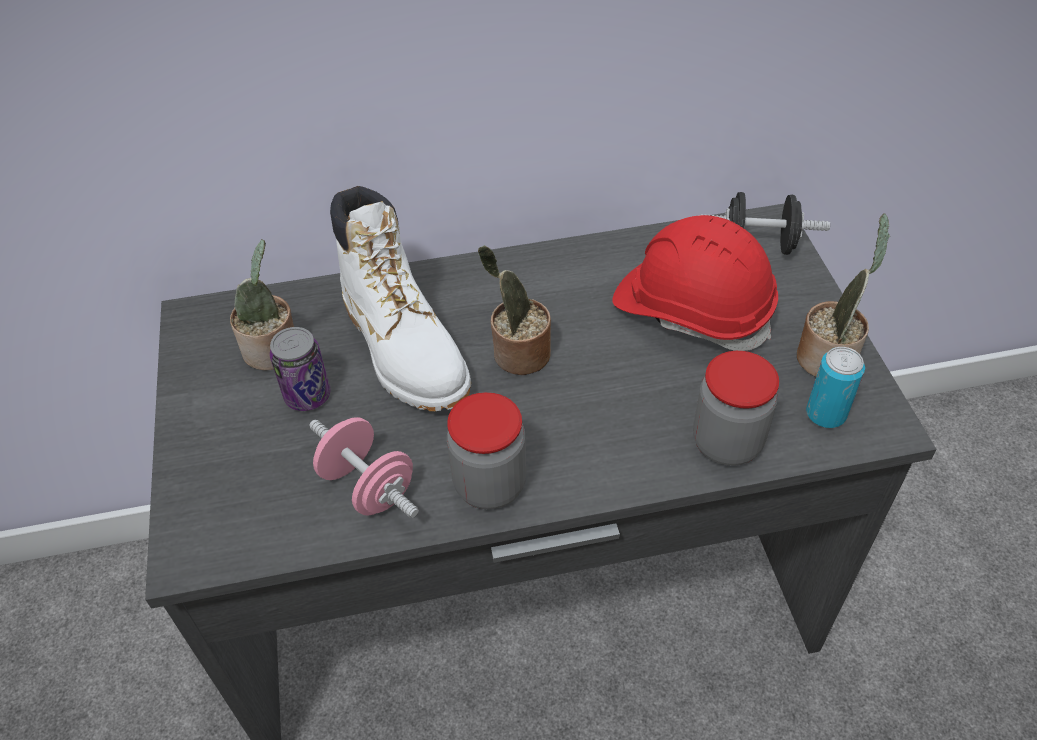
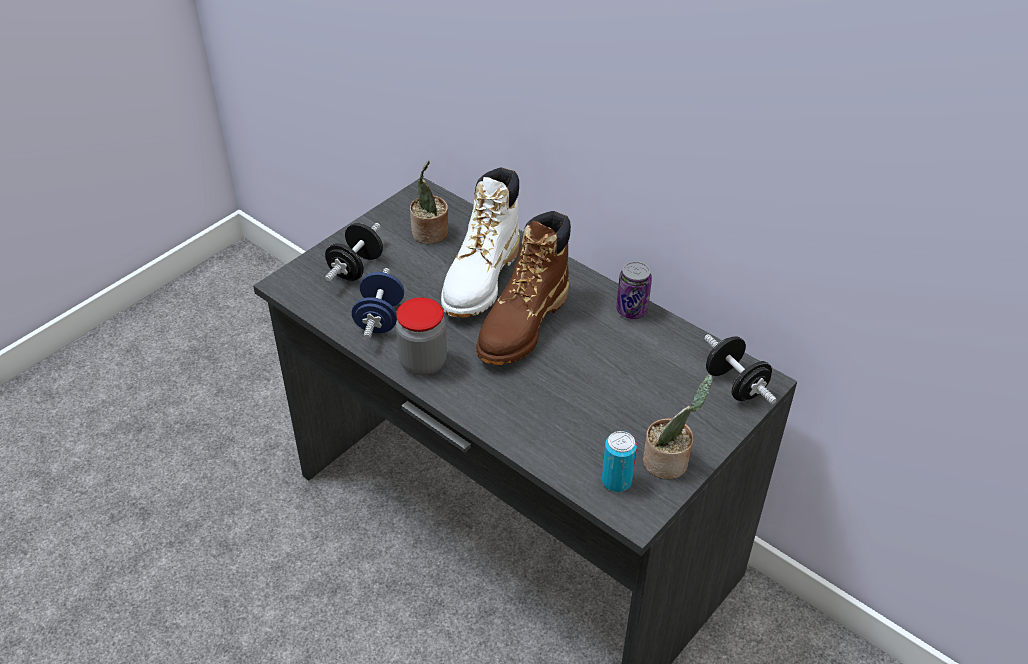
camera: 50 degrees right, 5 degrees down
can [270,327,331,411] -> can moved to [616,261,652,319]
pink dumbbell [309,417,419,518] -> blue dumbbell [352,268,404,339]
potted plant [478,245,551,375] -> brown boot [476,211,571,365]
red hard hat [612,215,778,351] -> none
jar [693,351,779,466] -> none
none -> black dumbbell [325,223,383,282]

